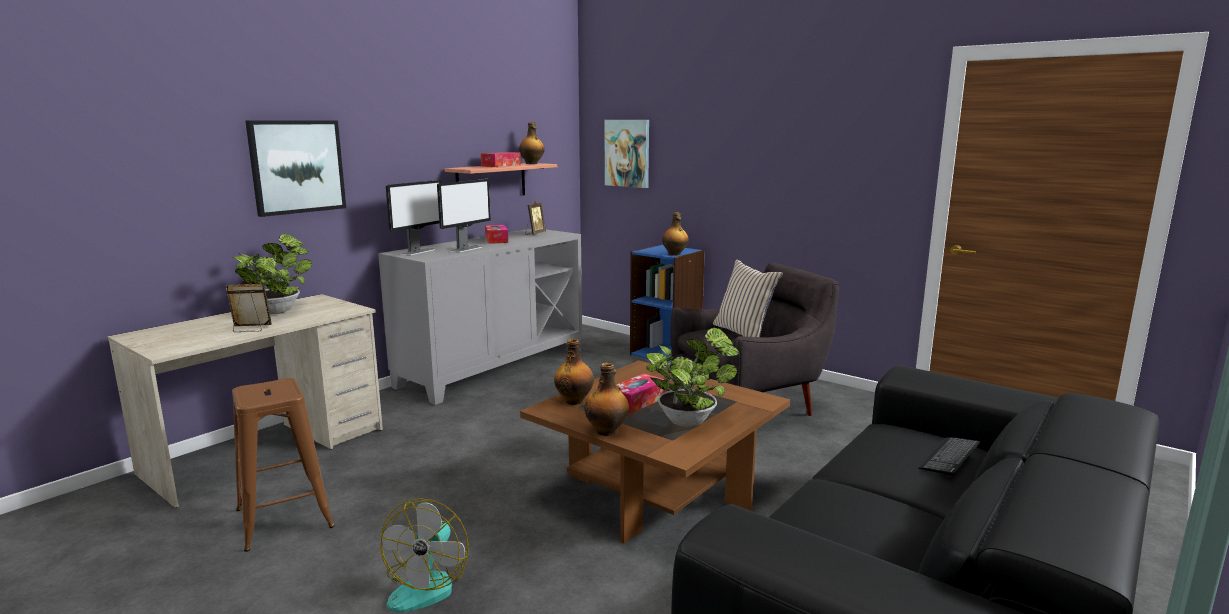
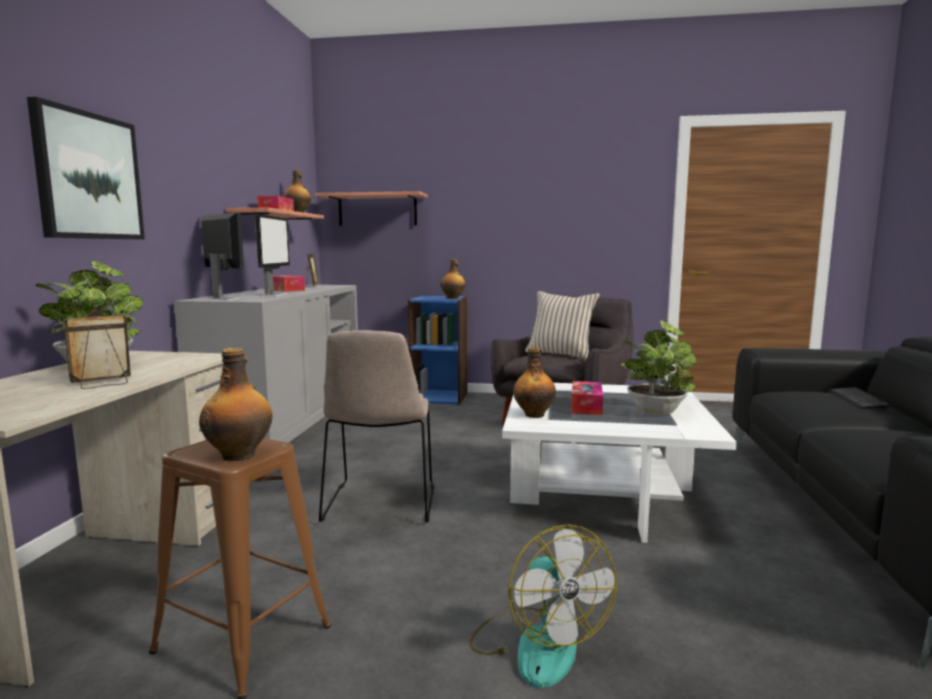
camera: 30 degrees left, 5 degrees down
monitor [386,180,441,255] -> monitor turned 45 degrees counterclockwise [201,212,244,300]
brown coffee table [520,360,790,544] -> white coffee table [502,383,737,543]
bottle [584,363,629,436] -> bottle moved to [199,348,273,461]
picture [605,120,649,188] -> shelf [315,191,428,226]
none -> beige chair [319,330,434,523]

